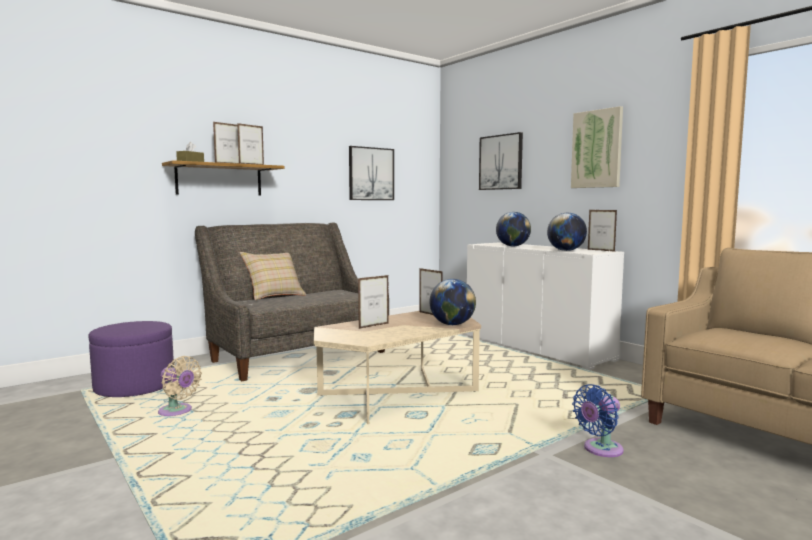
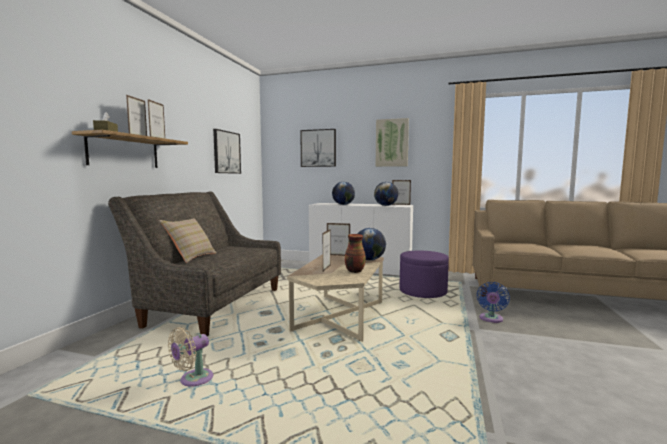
camera: 35 degrees left, 0 degrees up
purple ottoman [89,321,174,397] -> purple ottoman moved to [400,251,449,298]
beige fan [158,356,202,416] -> beige fan turned 135 degrees clockwise [168,327,213,386]
none -> vase [345,234,366,273]

